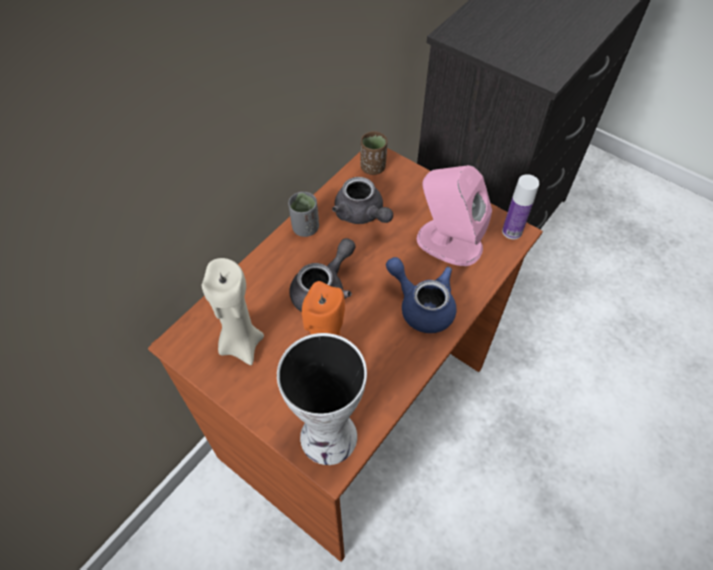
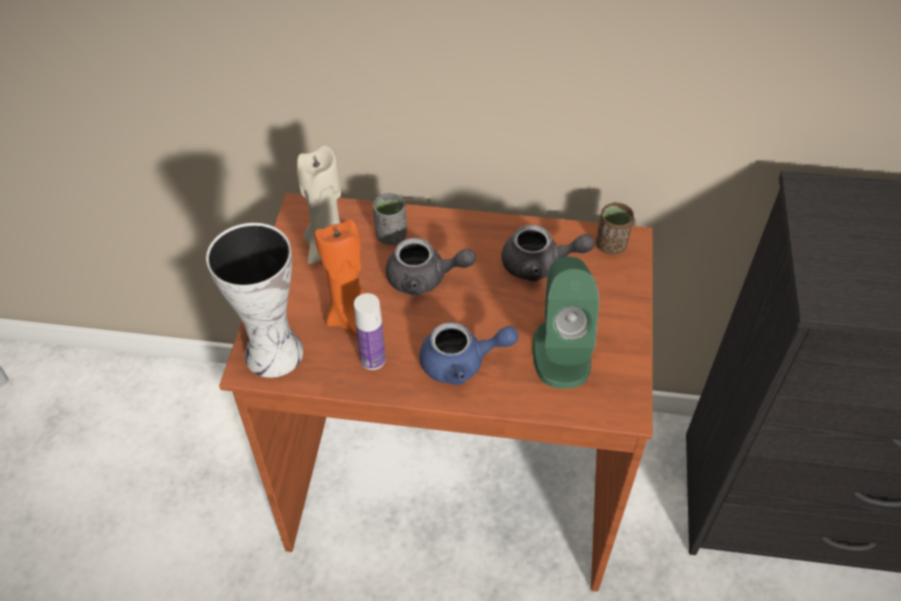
camera: 60 degrees right, 5 degrees down
grey cup [288,192,319,237] -> grey cup moved to [373,193,407,245]
grey teapot [332,177,393,224] -> grey teapot turned 105 degrees counterclockwise [502,225,595,281]
blue teapot [386,257,456,333] -> blue teapot turned 75 degrees clockwise [420,322,519,385]
pink speaker [417,165,492,266] -> green speaker [533,257,599,389]
bottle [502,174,539,239] -> bottle moved to [354,293,386,370]

